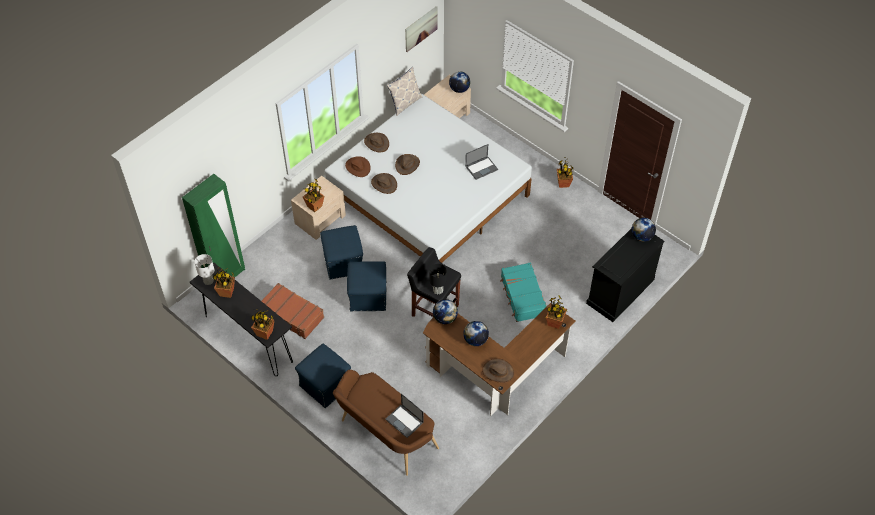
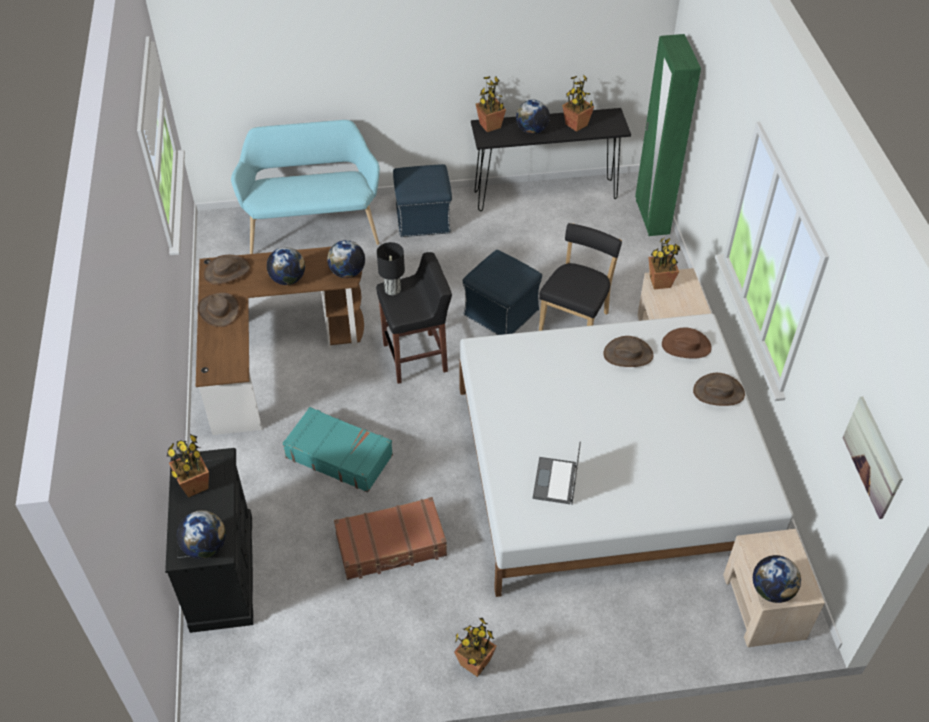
camera: 130 degrees right, 5 degrees down
white table lamp [195,254,214,285] -> none
brown suitcase [262,283,324,339] -> brown suitcase moved to [334,497,447,580]
blue ottoman [320,225,363,280] -> black chair [539,223,622,331]
brown bench [333,370,439,476] -> turquoise bench [231,120,380,254]
laptop [385,393,424,438] -> none
pillow [387,67,422,116] -> none
brown hat [395,154,420,175] -> brown hat moved to [197,292,239,327]
potted plant [546,295,567,329] -> potted plant moved to [167,434,209,498]
none -> globe [516,100,550,134]

